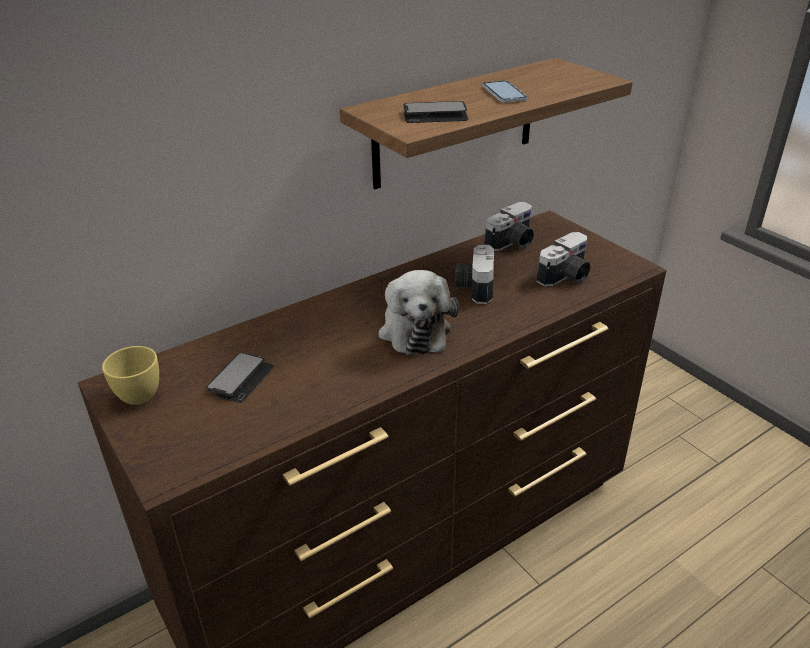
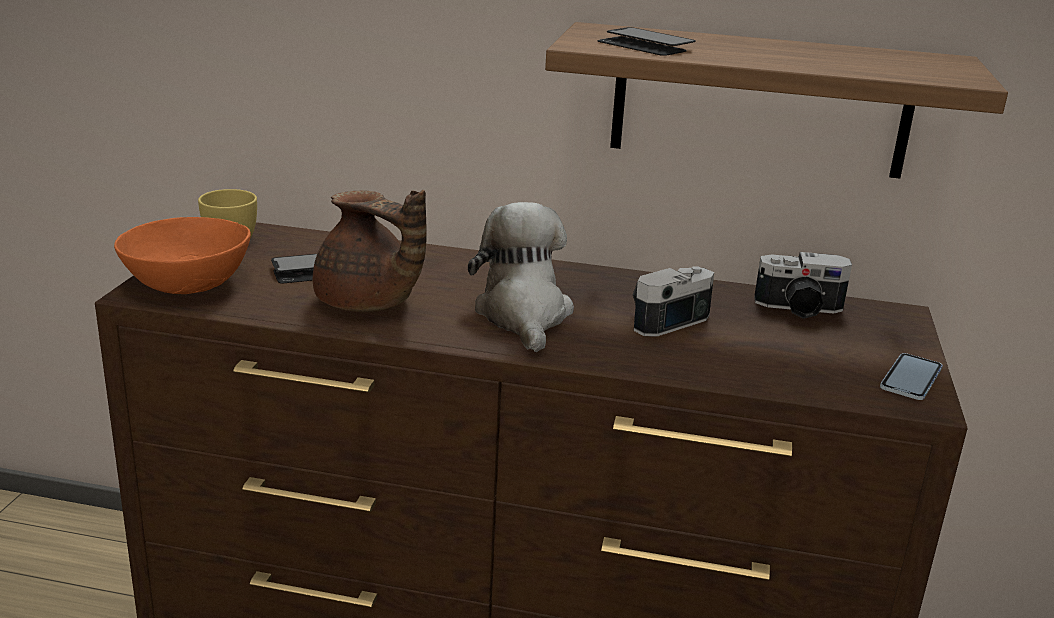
camera: 45 degrees right, 10 degrees down
plush toy [378,270,459,356] -> plush toy turned 135 degrees clockwise [468,202,574,352]
phone [482,80,527,103] -> phone moved to [880,353,943,400]
camera [537,232,591,286] -> none
none -> orange bowl [114,217,251,294]
none -> brown teapot [313,190,427,312]

